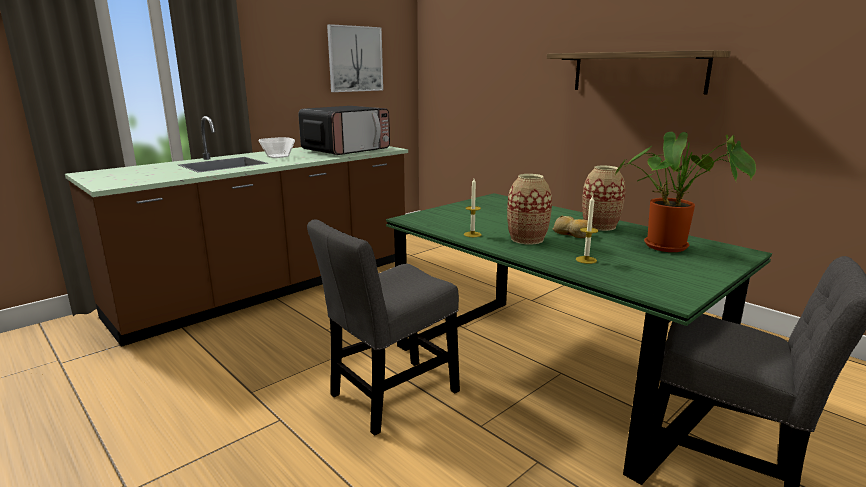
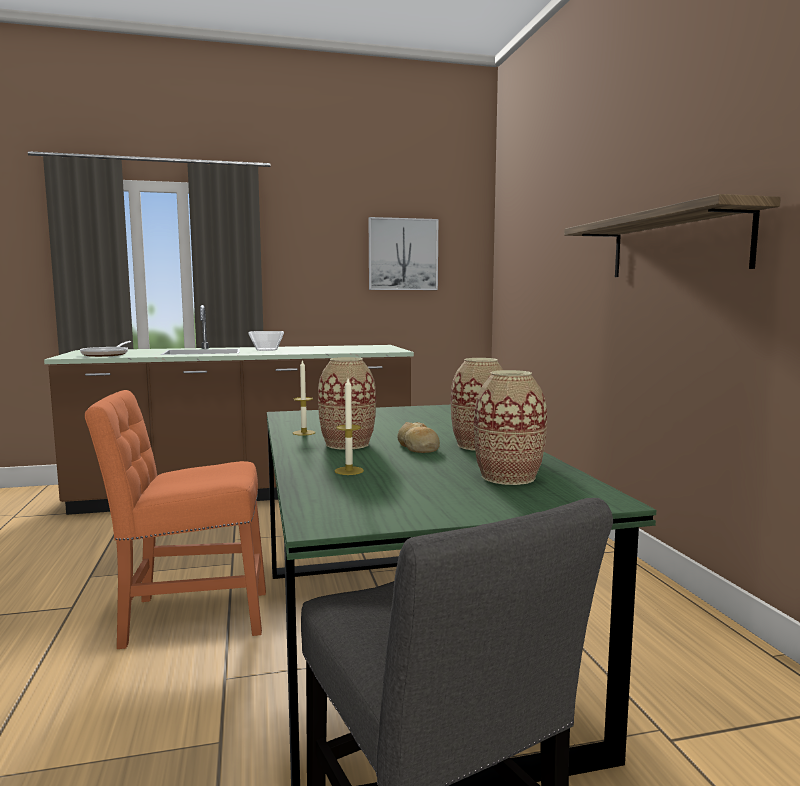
camera: 30 degrees right, 10 degrees down
microwave [298,106,390,155] -> none
grey chair [307,220,460,436] -> orange chair [85,390,266,649]
potted plant [615,132,756,252] -> vase [474,370,547,485]
none -> frying pan [80,341,131,357]

